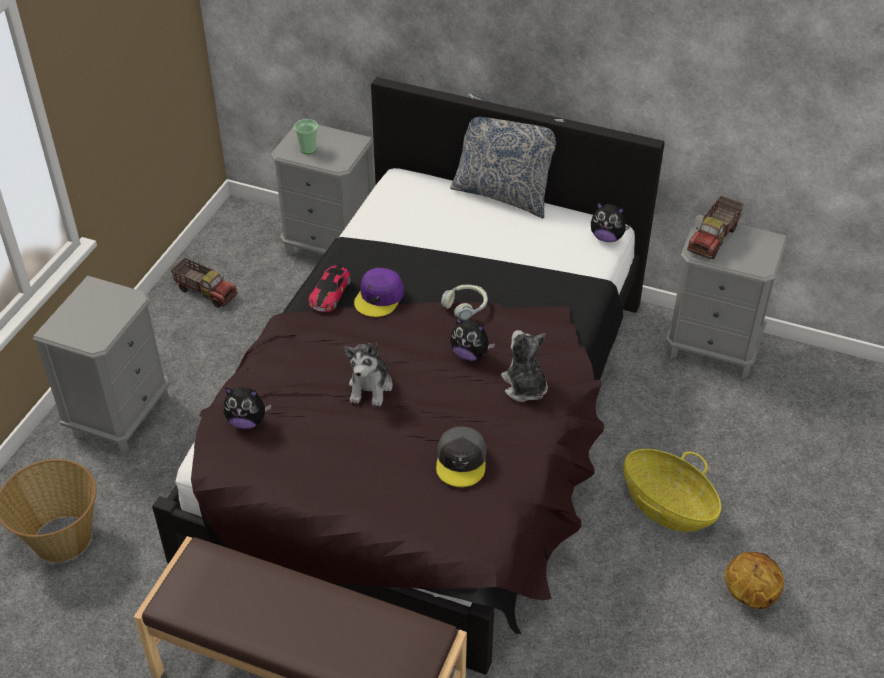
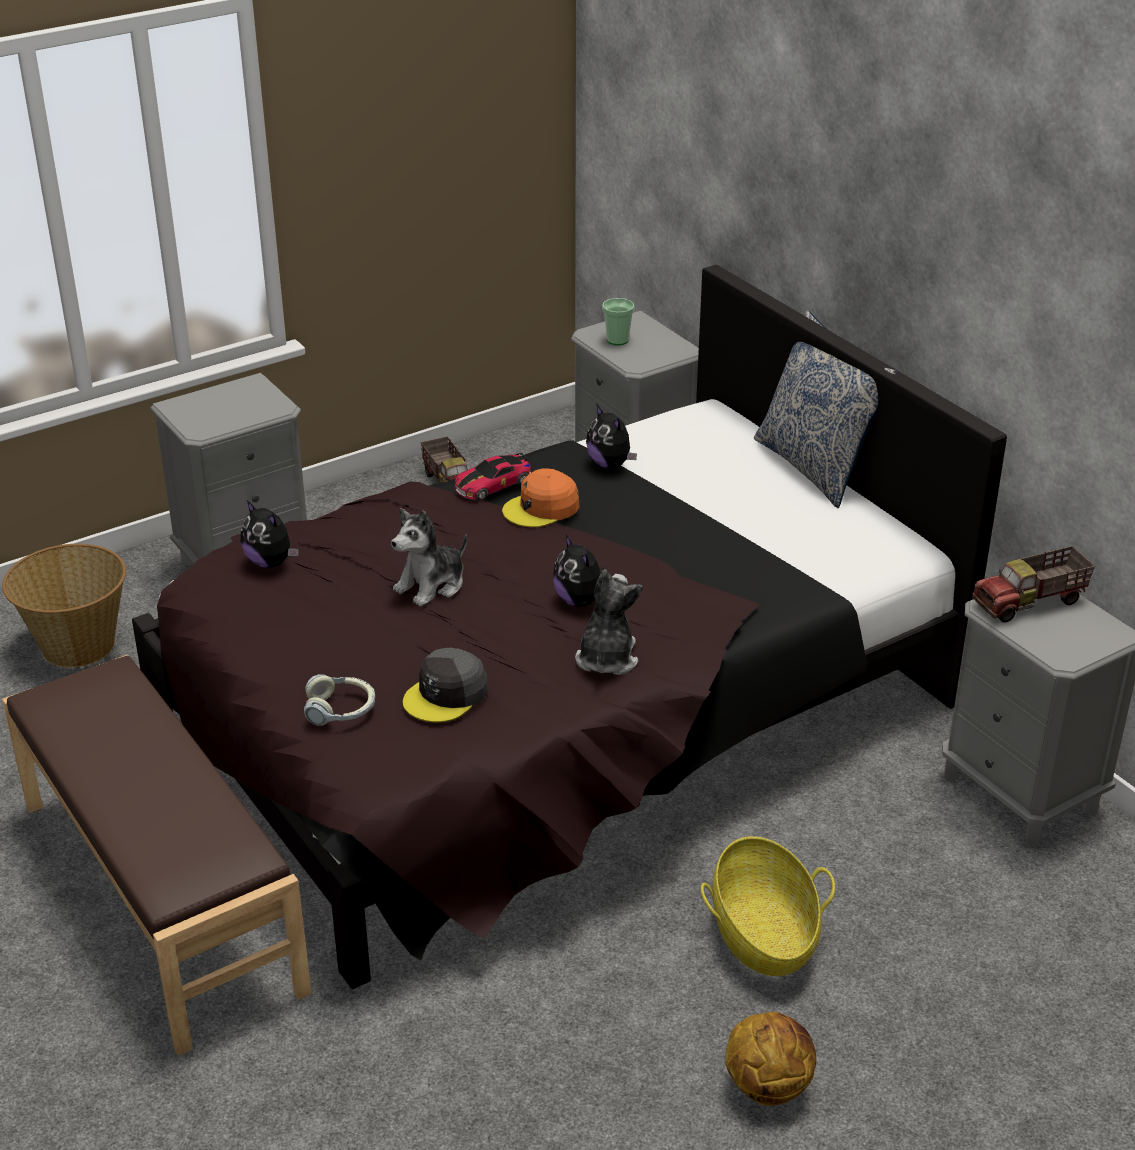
camera: 35 degrees right, 10 degrees down
purple cap [354,268,404,317] -> orange cap [502,469,579,527]
headphones [441,284,488,320] -> headphones moved to [304,674,375,726]
plush toy [591,202,631,242] -> plush toy moved to [586,405,637,469]

